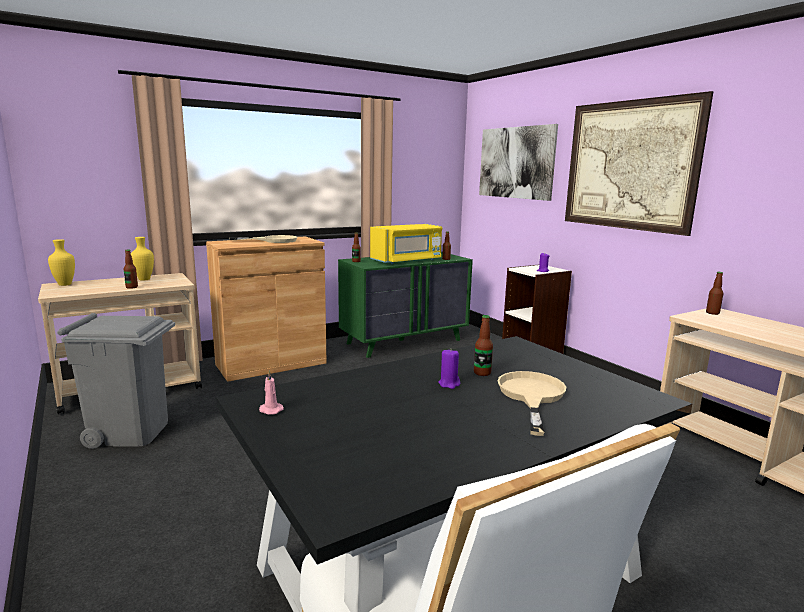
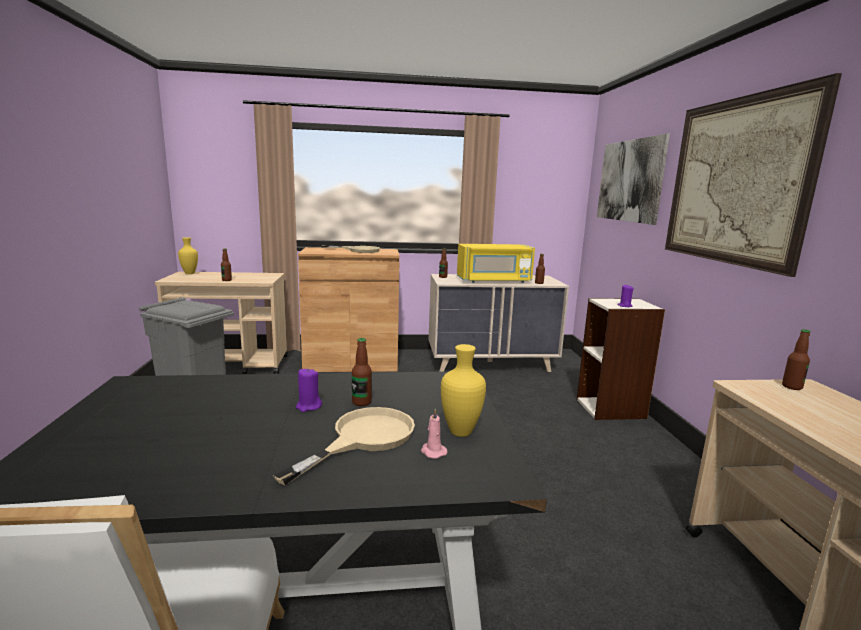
camera: 25 degrees right, 0 degrees up
yellow vase [131,237,154,281] -> yellow vase moved to [441,344,486,437]
pink candle [259,370,284,415] -> pink candle moved to [421,408,447,459]
green dresser [338,252,473,358] -> beige dresser [428,274,569,372]

